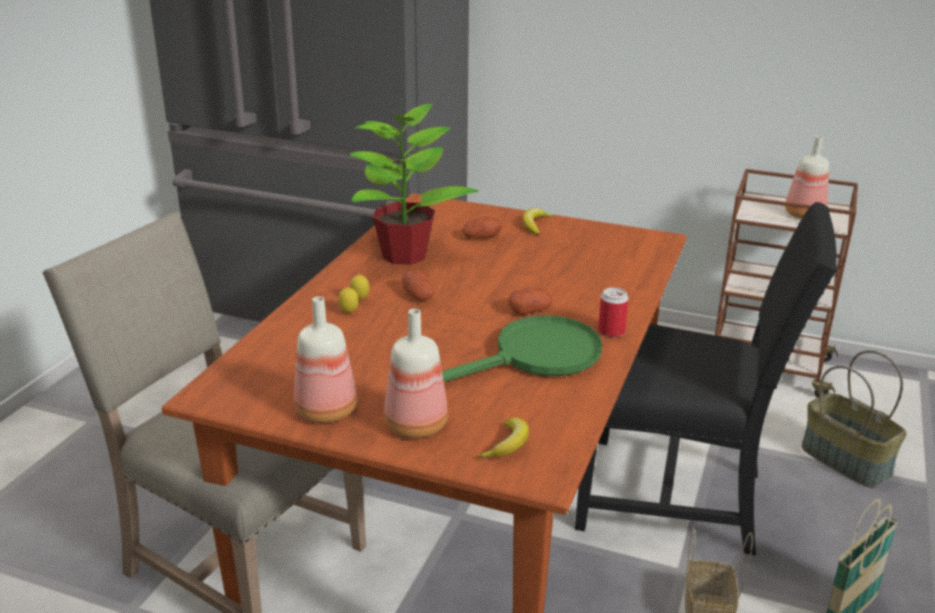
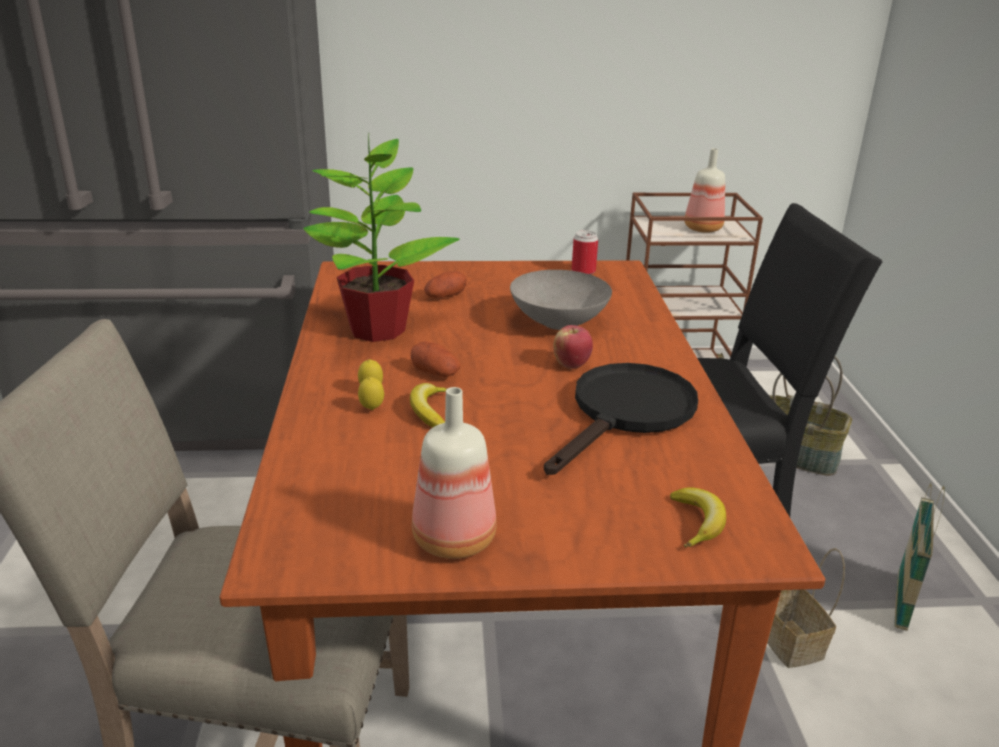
camera: 25 degrees left, 0 degrees up
bottle [384,309,448,438] -> none
green frying pan [442,315,602,382] -> black frying pan [544,363,698,475]
potato [509,287,552,315] -> apple [553,325,593,369]
banana [523,208,555,235] -> banana moved to [410,383,448,427]
can [598,287,629,338] -> can moved to [572,230,598,275]
none -> grey bowl [510,270,612,330]

